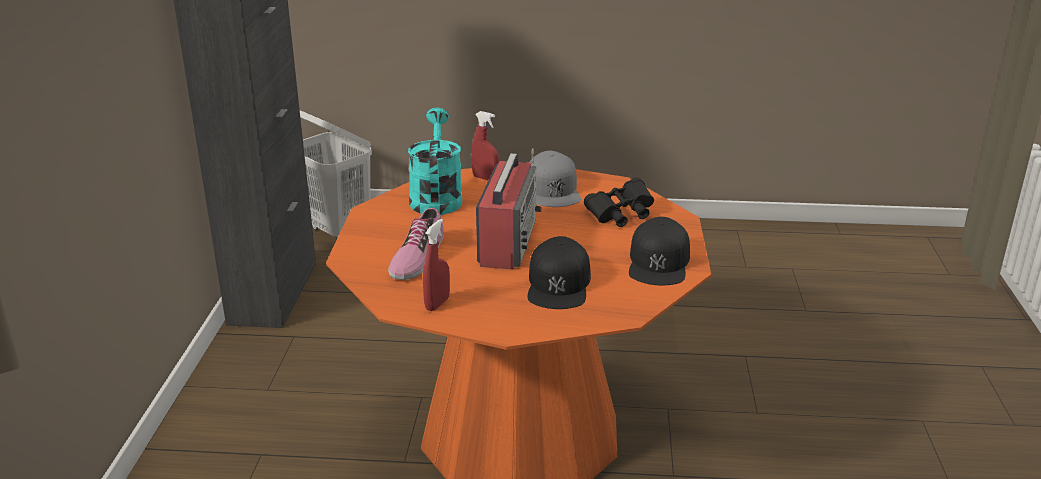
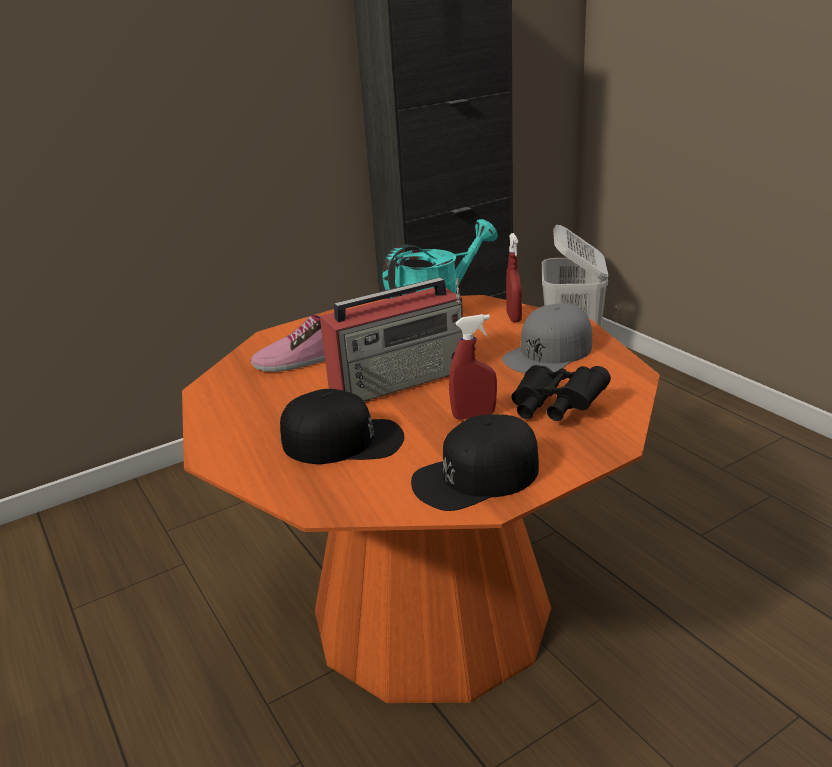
camera: 55 degrees right, 0 degrees up
red spray bottle [423,219,450,311] -> red spray bottle moved to [449,314,497,420]
black cap [527,236,591,309] -> black cap turned 150 degrees counterclockwise [280,389,404,464]

